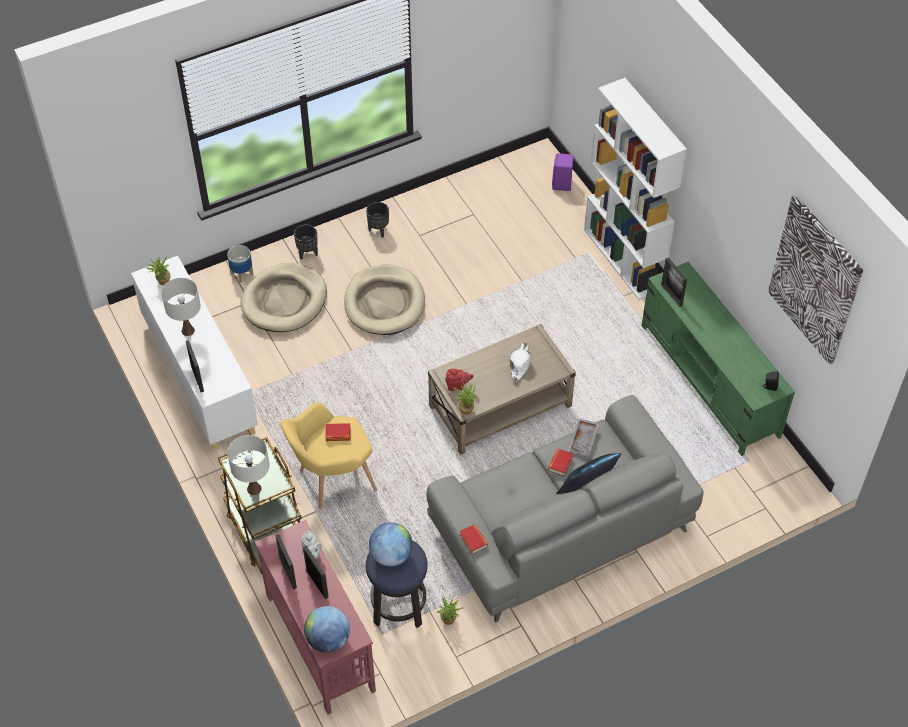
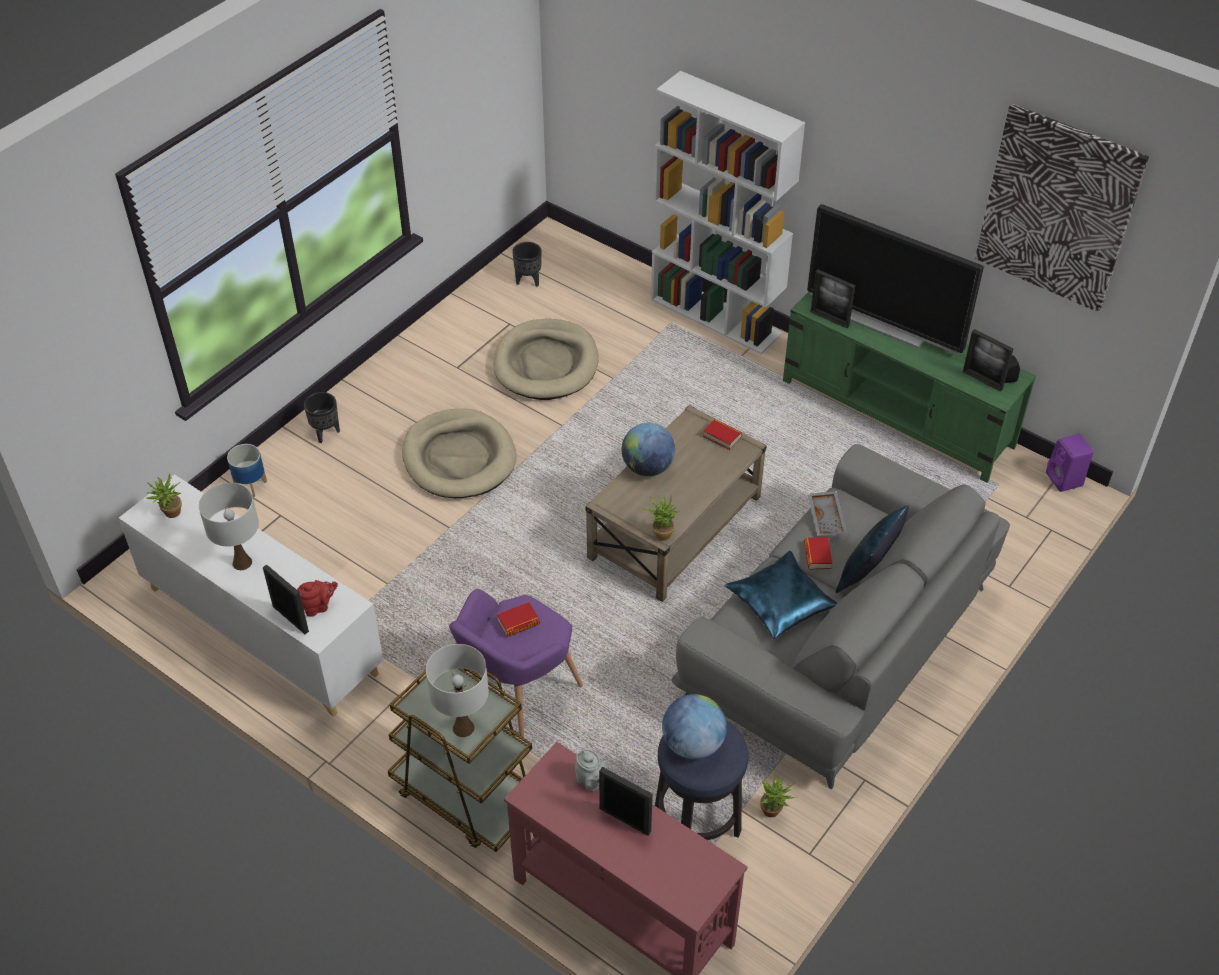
camera: 25 degrees left, 5 degrees down
beige dog bed [241,263,327,332] -> beige dog bed moved to [493,319,598,400]
picture frame [275,534,297,590] -> picture frame moved to [963,329,1013,392]
yellow armchair [281,402,377,510] -> purple armchair [449,589,583,737]
globe [304,606,350,653] -> globe moved to [622,423,675,476]
black planter [366,202,389,238] -> black planter moved to [512,242,542,287]
red teapot [445,369,473,391] -> red teapot moved to [297,580,338,617]
book [460,524,488,554] -> book moved to [703,419,742,450]
white hat [510,343,531,381] -> none
purple speaker [552,153,574,191] -> purple speaker moved to [1046,434,1094,492]
none -> blue pillow [725,551,838,639]
none -> television [807,204,984,354]

